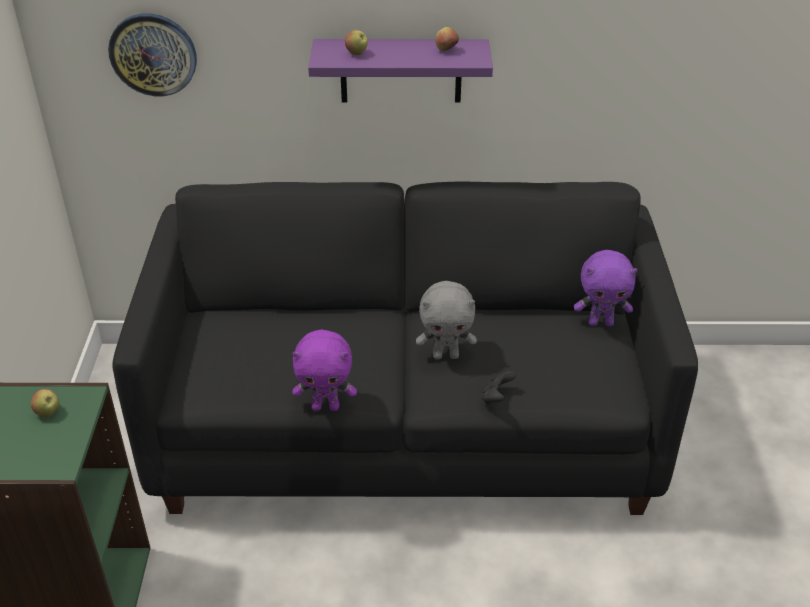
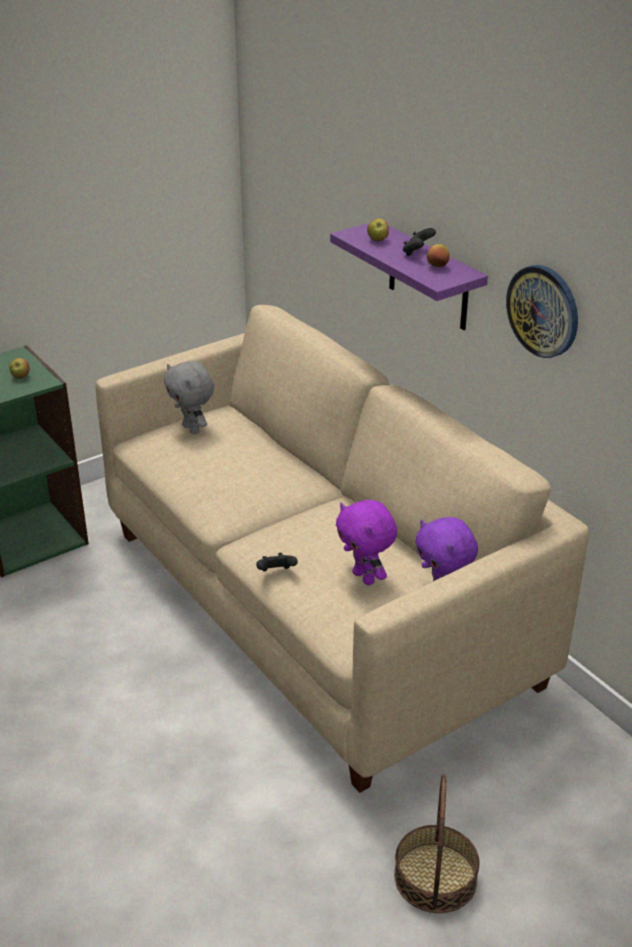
camera: 55 degrees right, 5 degrees down
wall clock [108,13,197,96] -> wall clock moved to [506,265,578,358]
black sofa [113,182,698,515] -> beige sofa [96,305,589,793]
purple plush toy [292,330,357,411] -> purple plush toy moved to [336,500,397,585]
grey plush toy [416,281,477,359] -> grey plush toy moved to [164,361,214,434]
none -> basket [394,774,480,913]
none -> black game controller [403,228,436,256]

